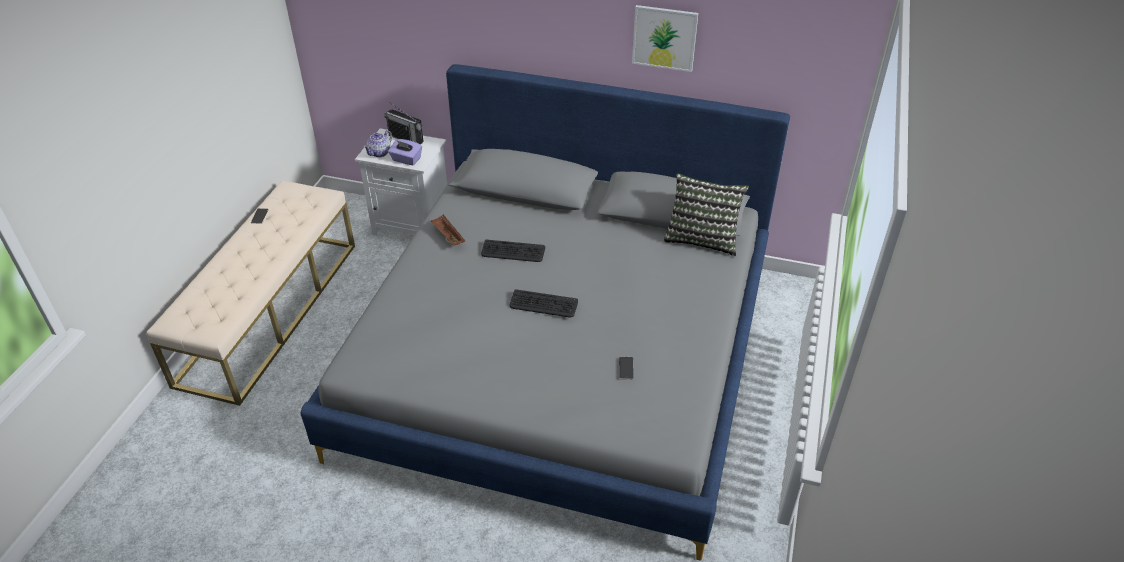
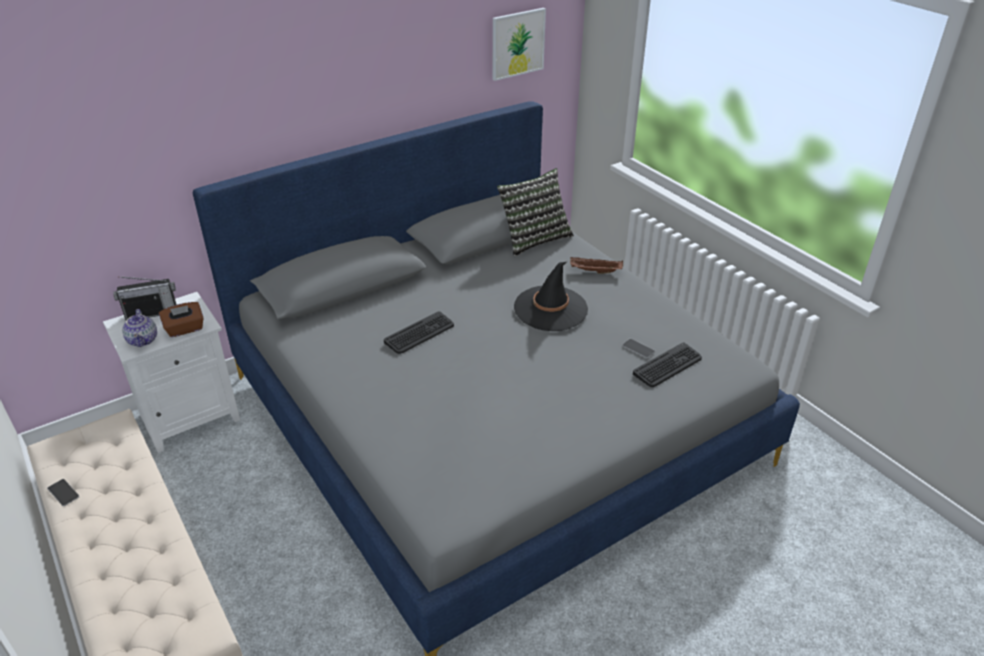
camera: 50 degrees left, 5 degrees down
purple tissue box [388,139,422,165] -> brown tissue box [159,302,204,337]
brown tray [431,215,465,245] -> brown tray moved to [570,257,623,274]
keyboard [510,289,578,317] -> keyboard moved to [633,342,702,387]
picture [632,5,698,72] -> picture moved to [493,8,546,81]
none -> black hat [514,262,588,331]

